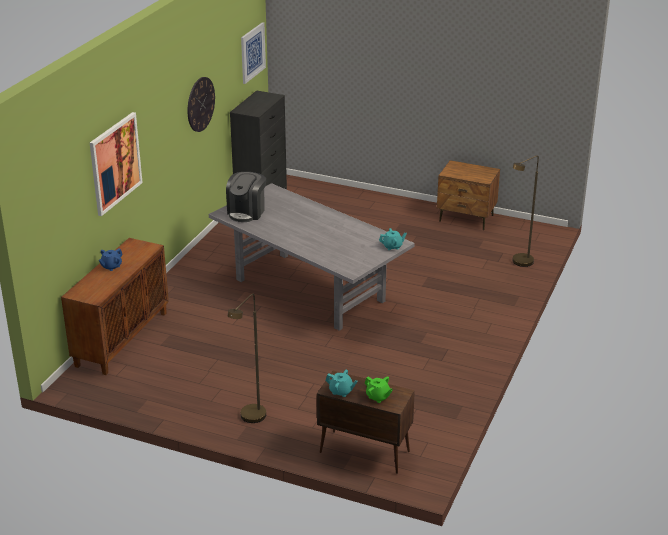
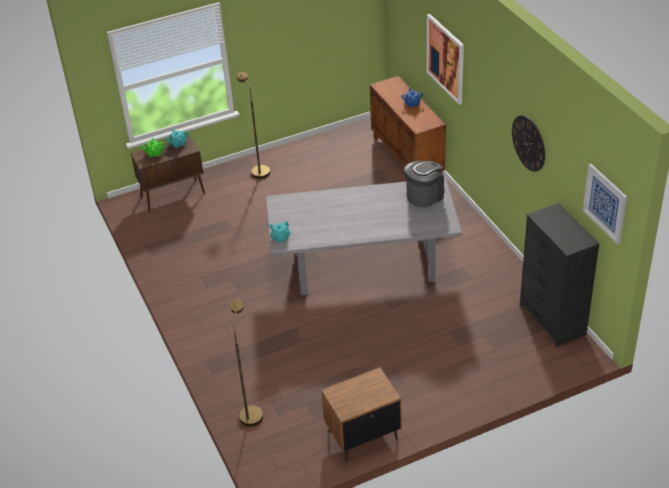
camera: 135 degrees right, 10 degrees up
coffee machine [226,172,266,222] -> coffee machine turned 75 degrees clockwise [404,161,445,208]

